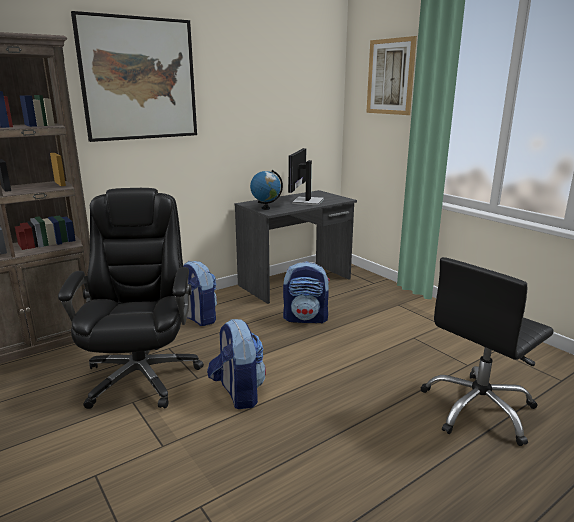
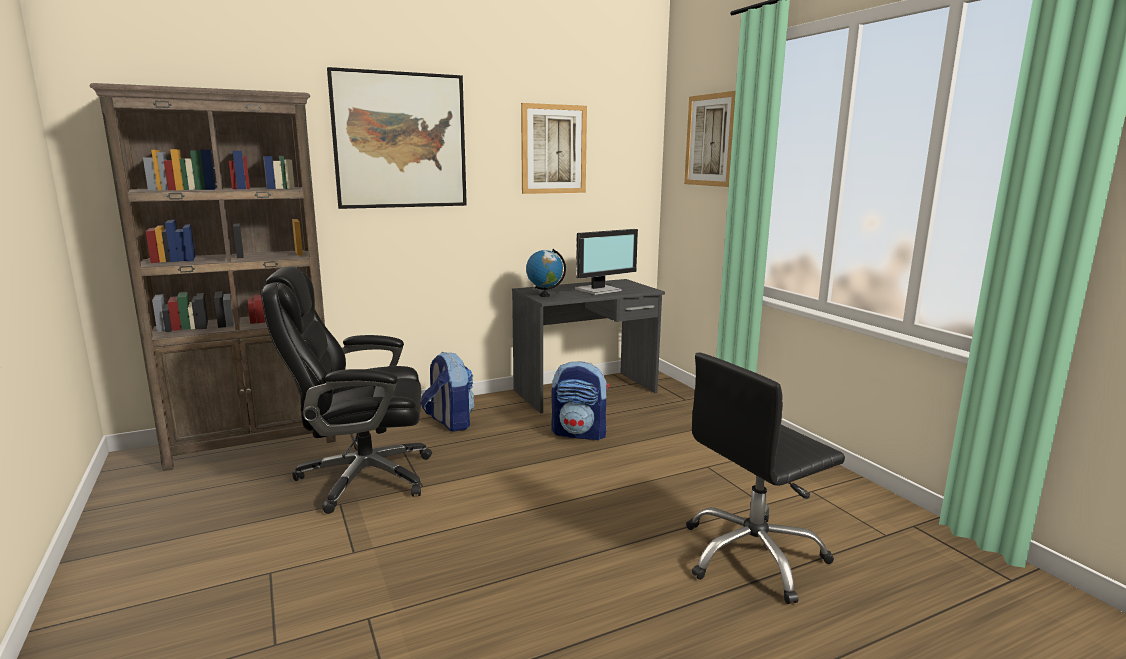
camera: 10 degrees right, 5 degrees down
black office chair [58,188,204,409] -> black office chair turned 105 degrees counterclockwise [261,266,432,514]
backpack [207,319,266,409] -> none
monitor [288,148,324,205] -> monitor turned 150 degrees counterclockwise [575,229,638,295]
none -> picture [521,103,587,194]

